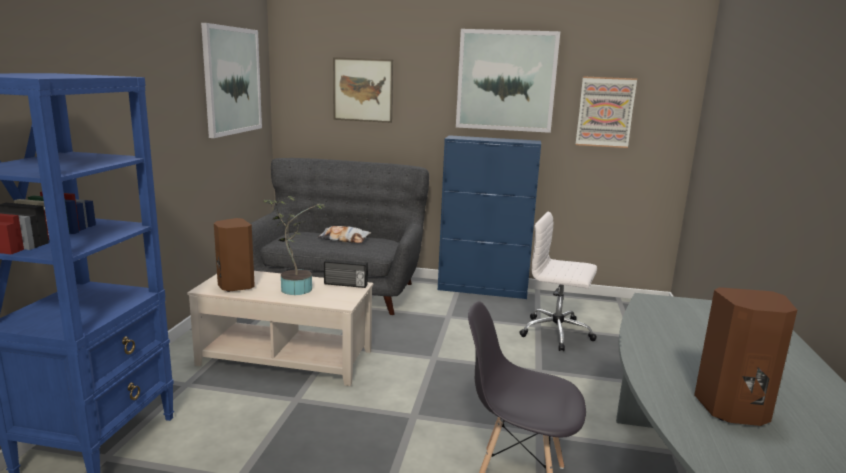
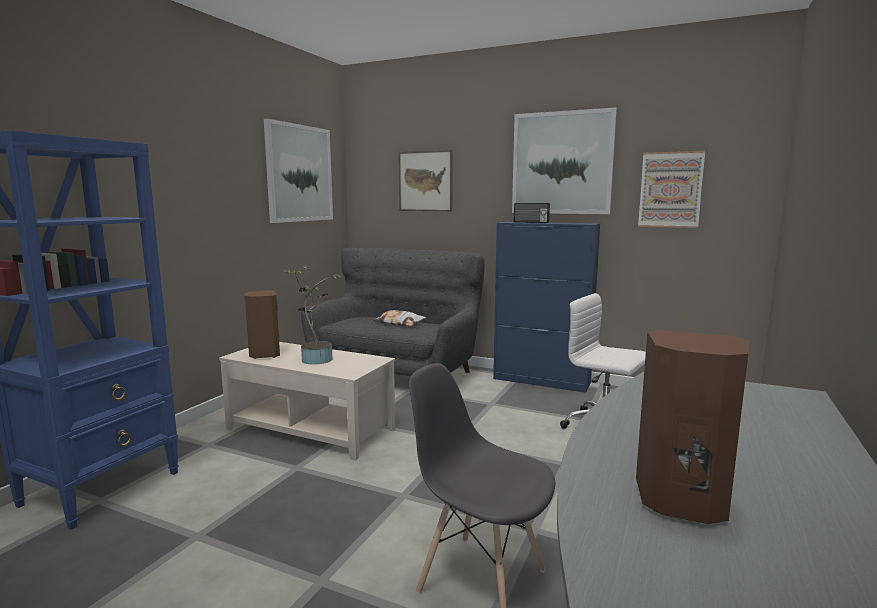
camera: 15 degrees right, 5 degrees down
radio [324,259,368,288] -> radio moved to [514,203,550,223]

